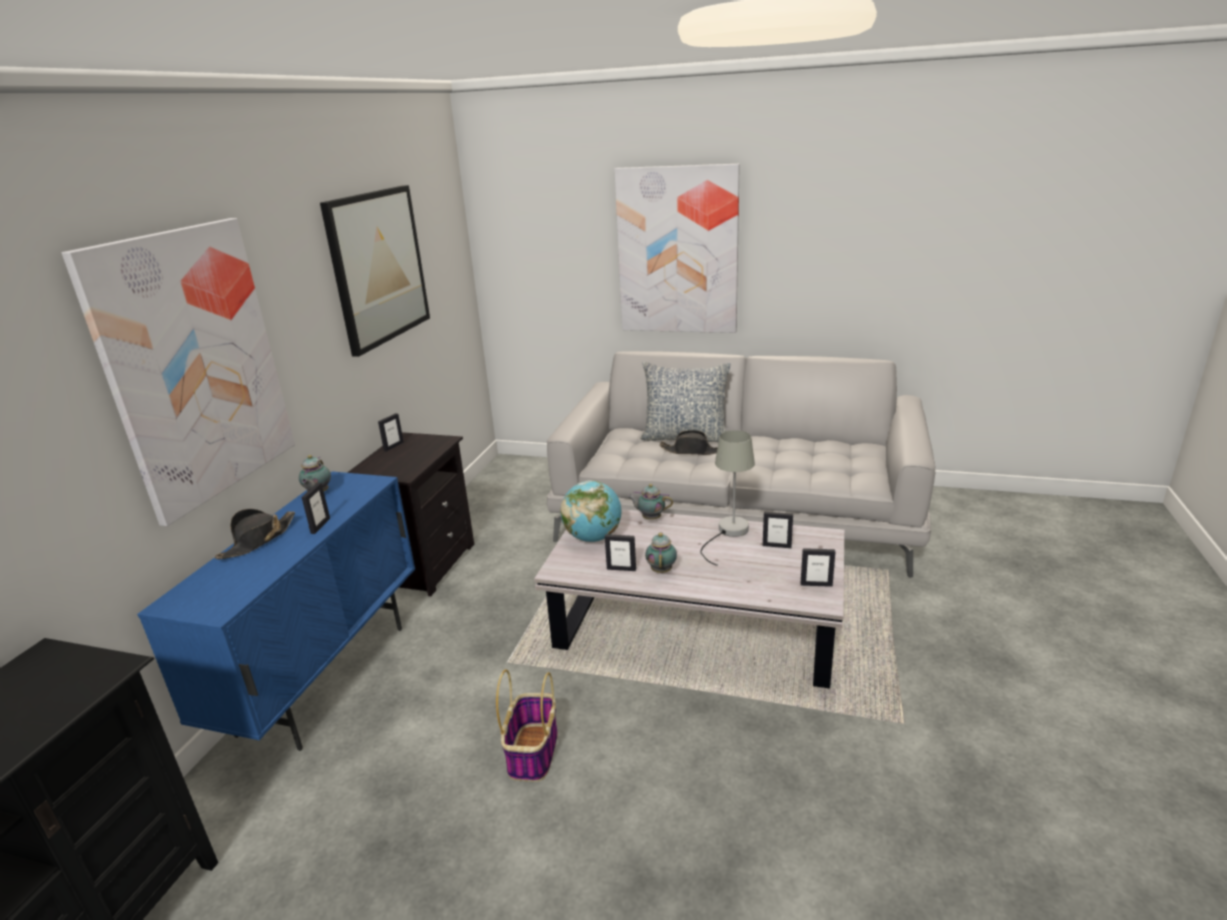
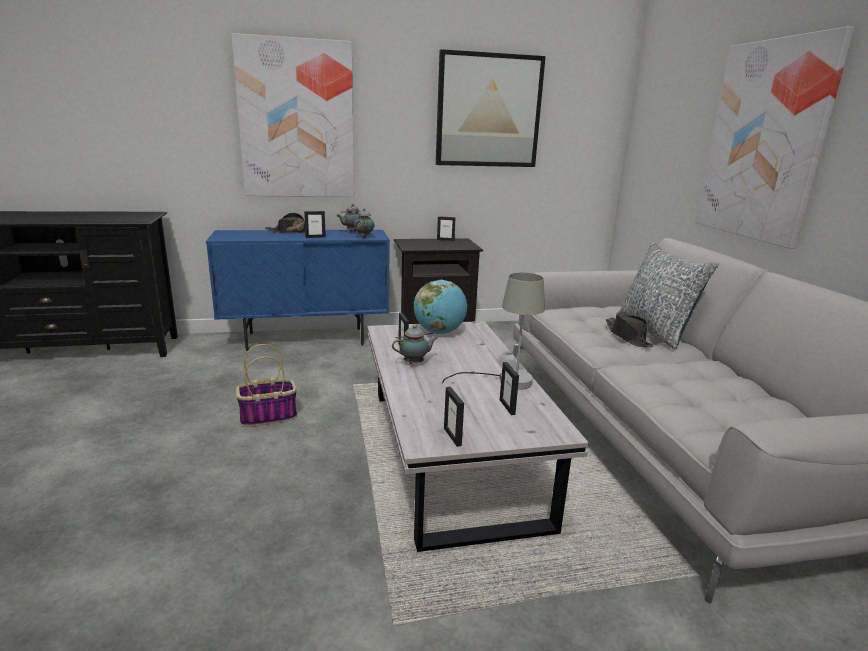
camera: 60 degrees right, 5 degrees down
teapot [627,484,673,520] -> teapot moved to [354,208,375,238]

